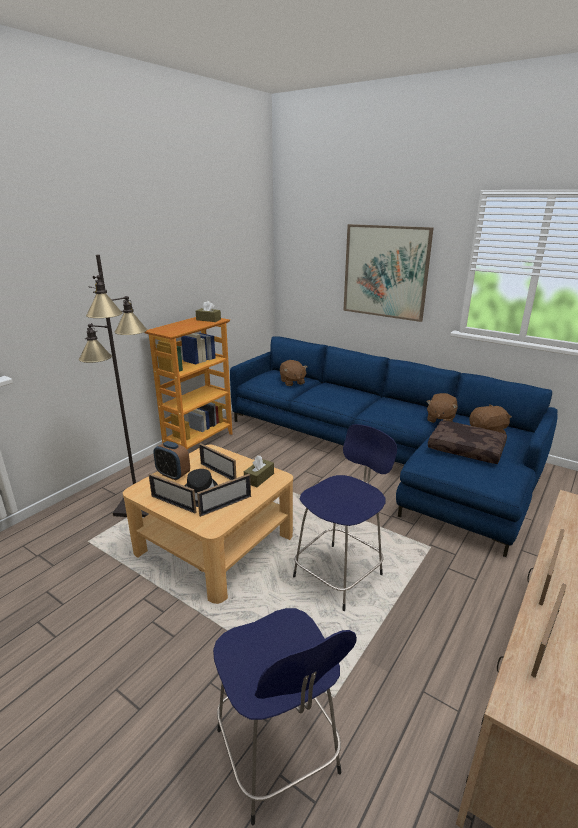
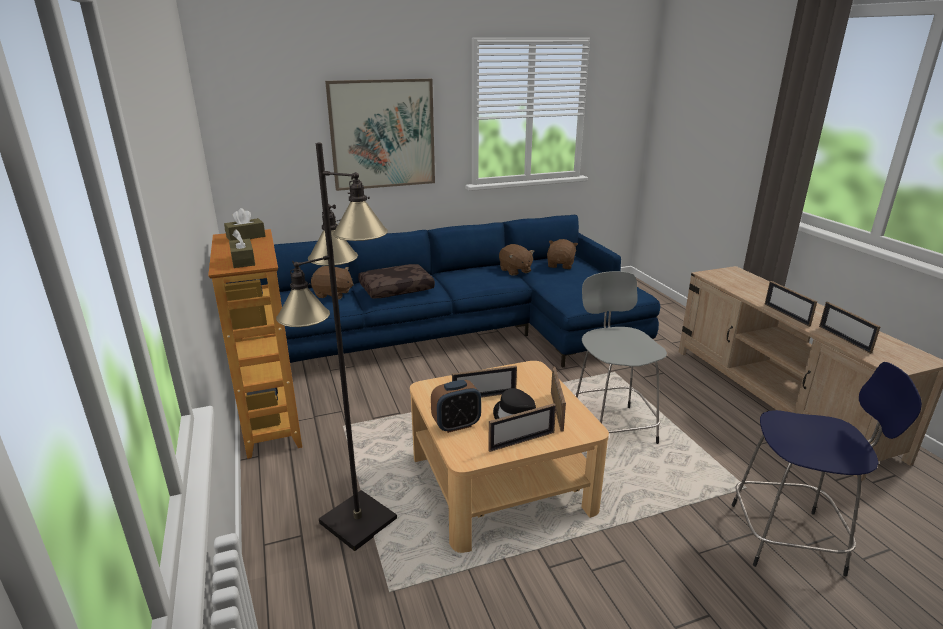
camera: 55 degrees left, 0 degrees up
brown tissue box [244,456,274,487] -> brown tissue box moved to [229,230,255,268]
blue stool [293,424,397,611] -> grey stool [575,271,667,444]
brown pillow [428,420,507,464] -> brown pillow moved to [358,264,435,299]

